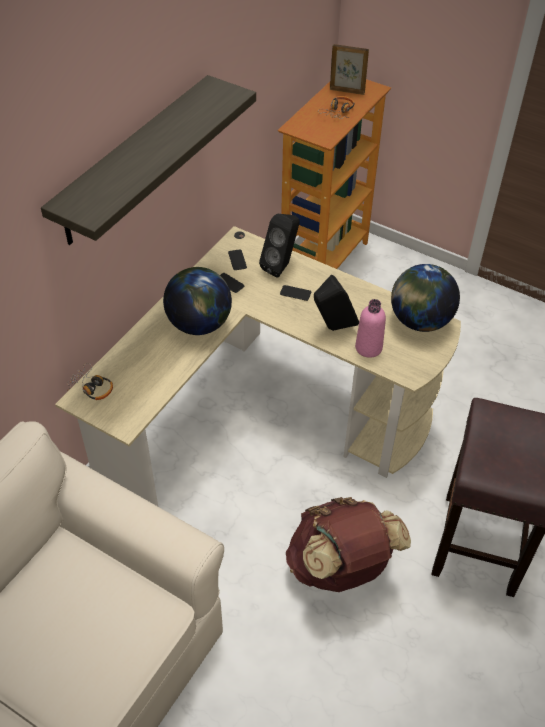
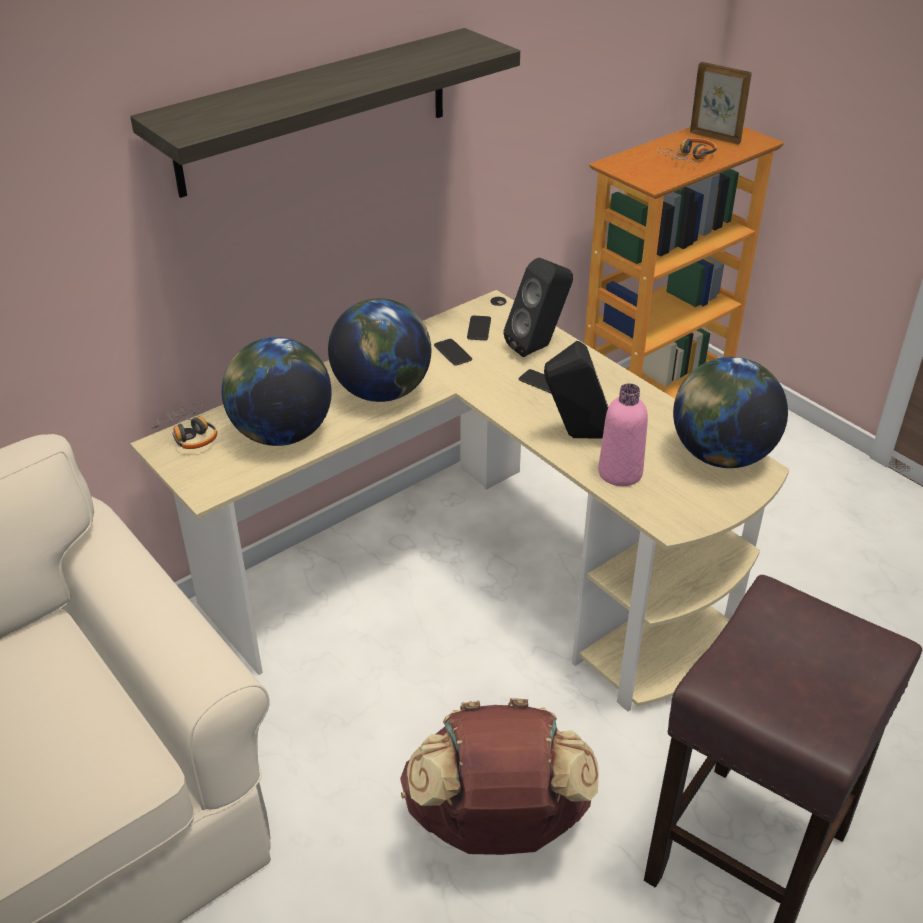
camera: 20 degrees right, 10 degrees down
none -> globe [222,337,332,446]

